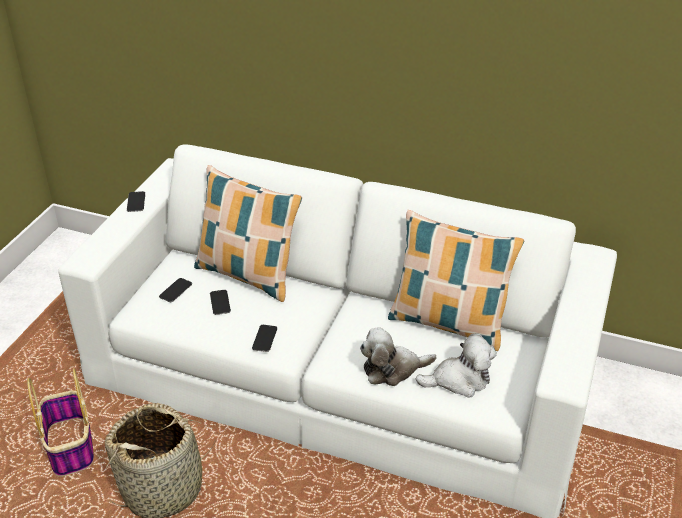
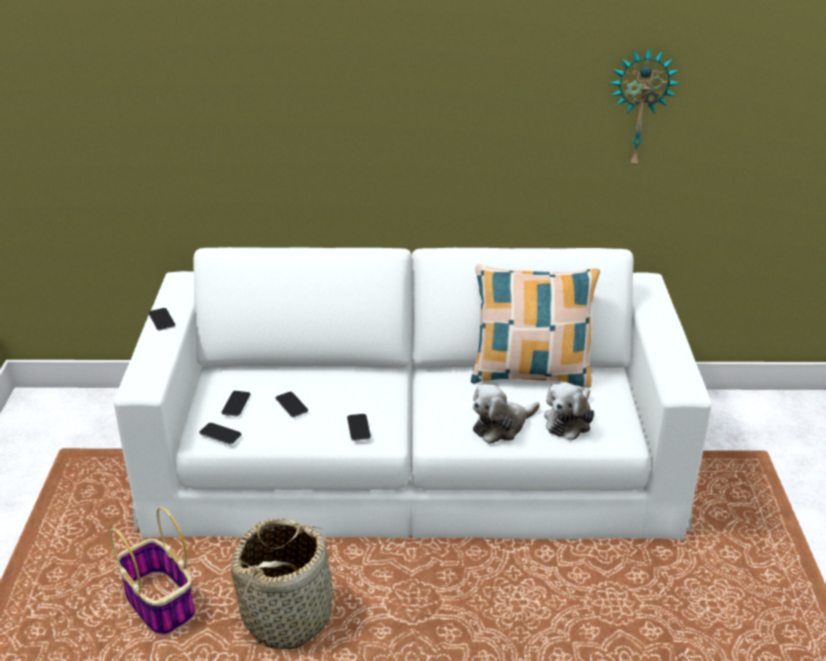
camera: 20 degrees left, 5 degrees down
pillow [194,165,302,302] -> none
plush toy [416,333,497,398] -> plush toy turned 150 degrees clockwise [544,383,594,440]
none -> phone [199,423,242,445]
none -> wall clock [610,47,680,169]

